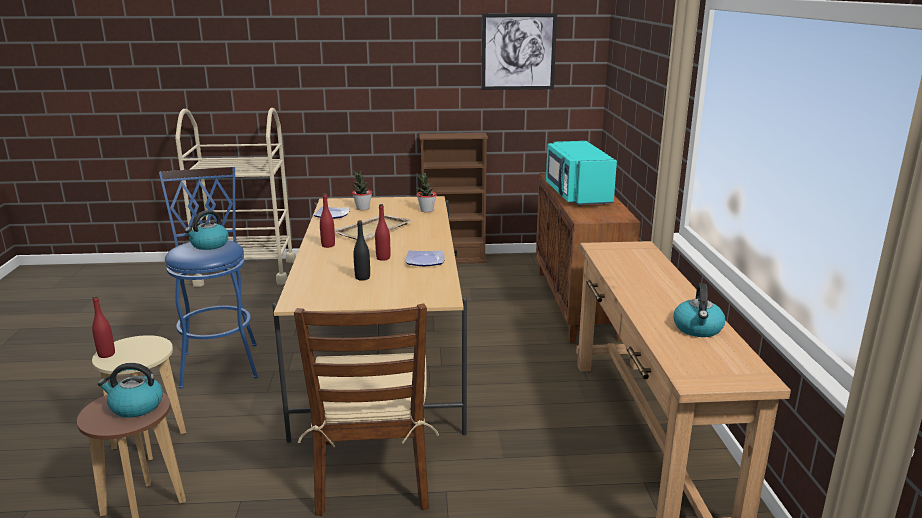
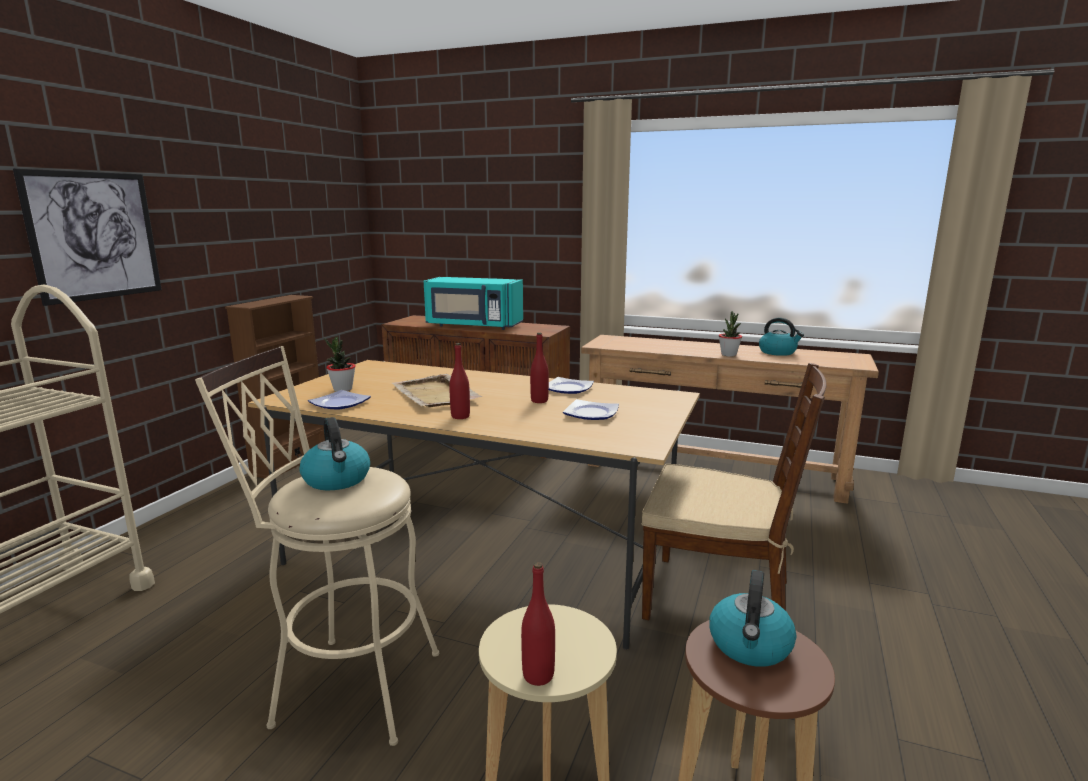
camera: 65 degrees left, 5 degrees down
blue stool [159,167,258,389] -> beige stool [195,346,439,746]
black bottle [353,220,370,281] -> plate [563,399,619,420]
potted plant [416,173,437,212] -> potted plant moved to [719,311,742,357]
picture [481,13,557,90] -> picture moved to [13,168,162,306]

